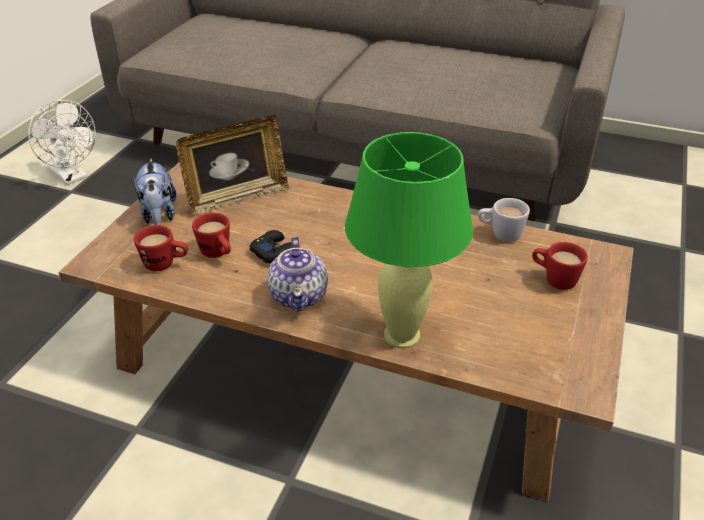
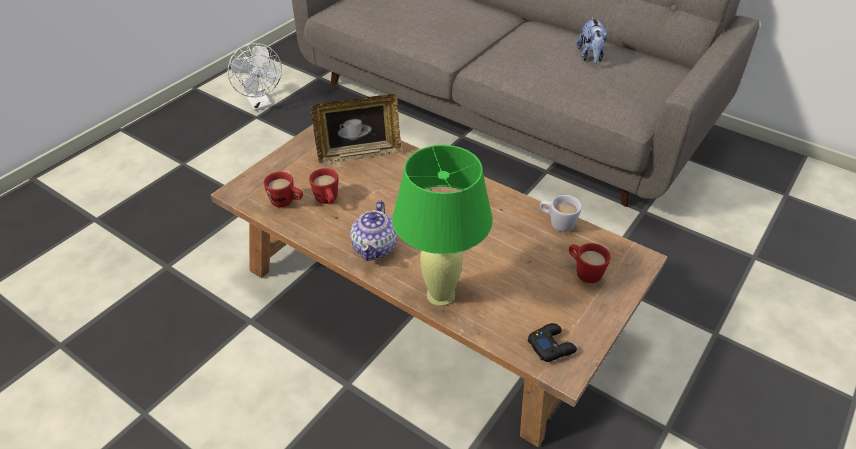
camera: 15 degrees right, 5 degrees up
plush toy [133,158,177,225] -> plush toy moved to [577,17,608,63]
black game controller [250,230,292,264] -> black game controller moved to [528,323,577,362]

